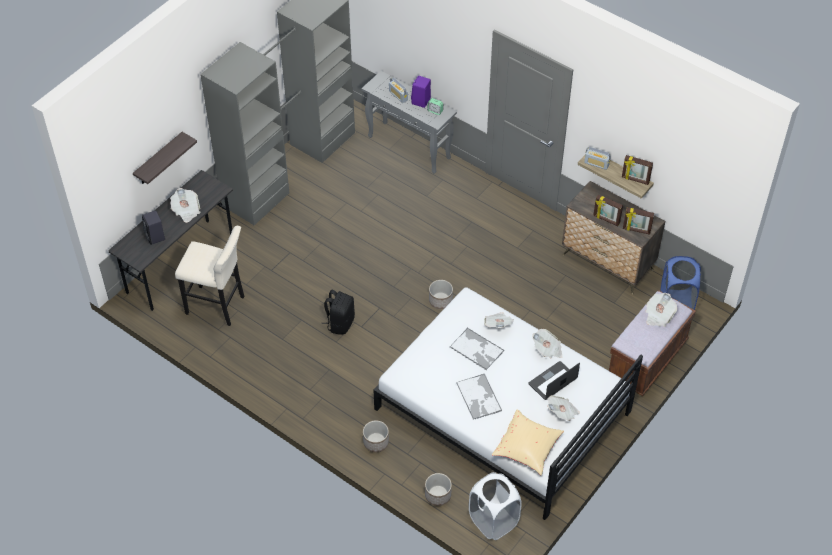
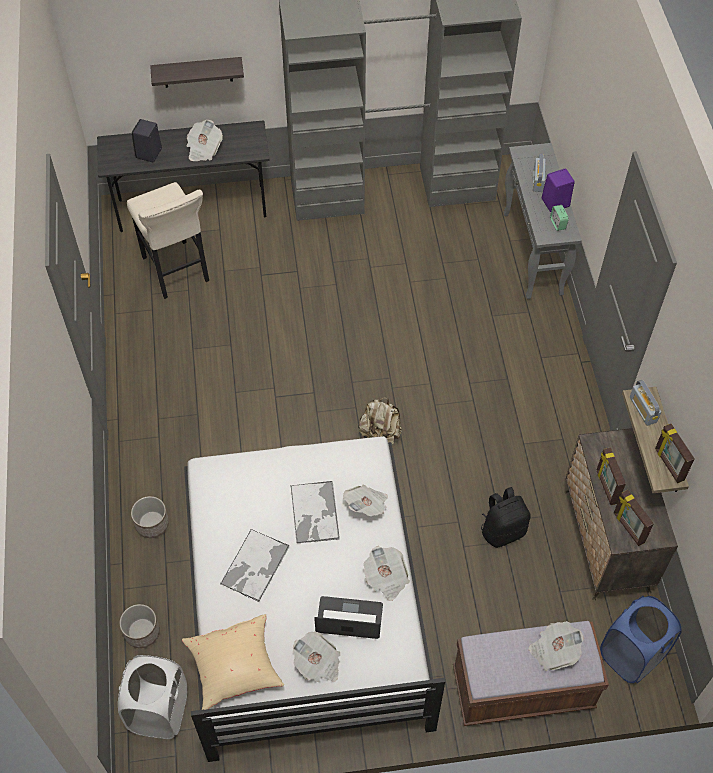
camera: 45 degrees right, 5 degrees up
black backpack [321,290,355,335] -> black backpack moved to [481,487,531,548]
planter [429,280,453,309] -> beige backpack [359,397,402,445]

